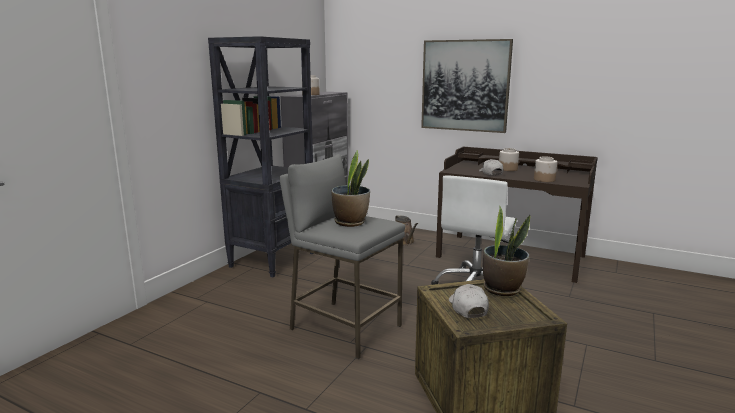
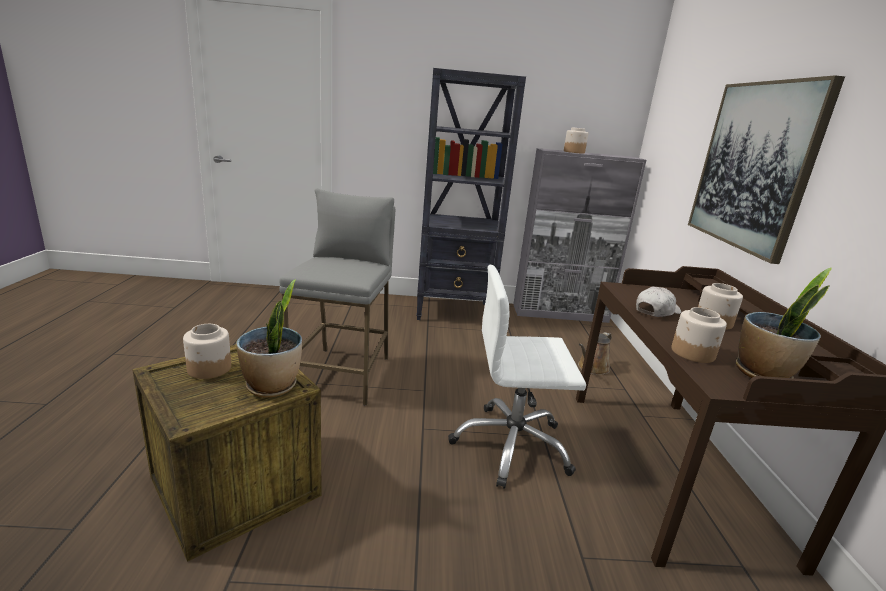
camera: 60 degrees right, 5 degrees up
potted plant [331,150,370,227] -> potted plant moved to [736,268,832,378]
white cap [449,284,489,318] -> jar [183,324,231,379]

